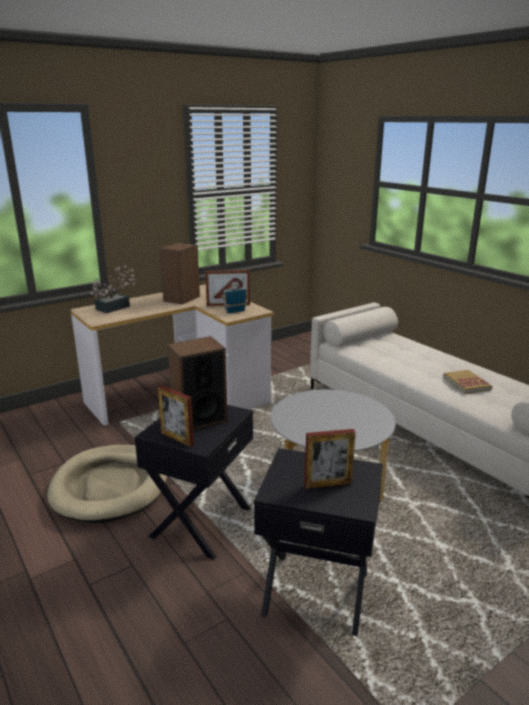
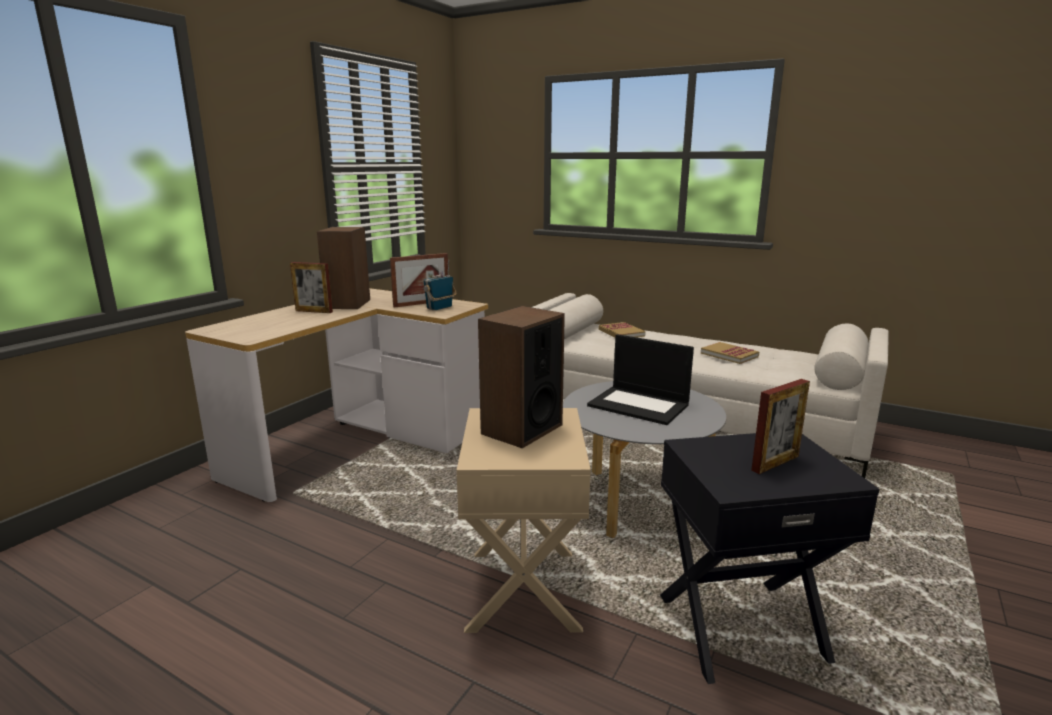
camera: 25 degrees left, 5 degrees down
beige dog bed [48,445,167,523] -> none
potted plant [90,266,136,313] -> none
black side table [135,405,253,560] -> beige side table [456,408,591,633]
picture frame [158,385,194,447] -> picture frame moved to [290,262,333,313]
none -> laptop [587,334,694,425]
none -> book [599,322,646,337]

